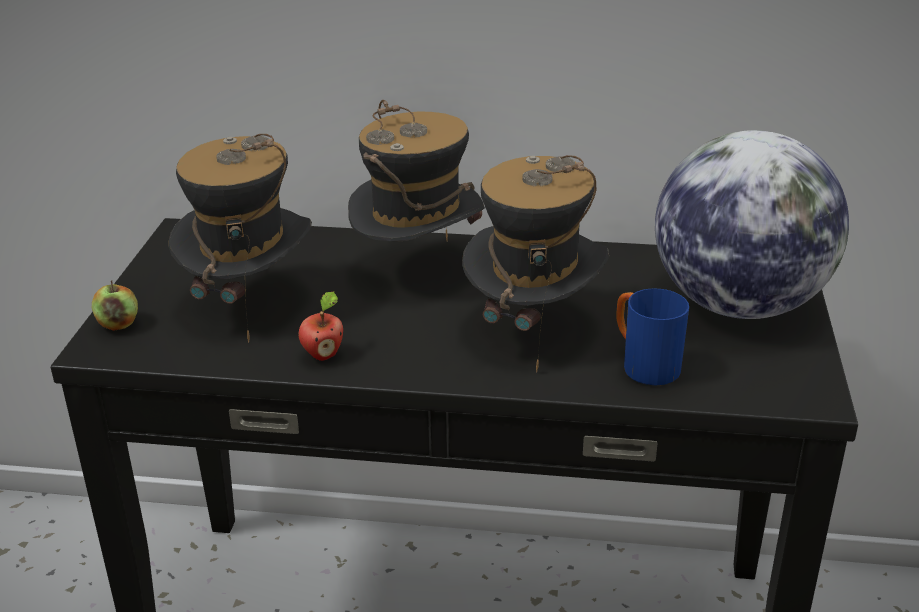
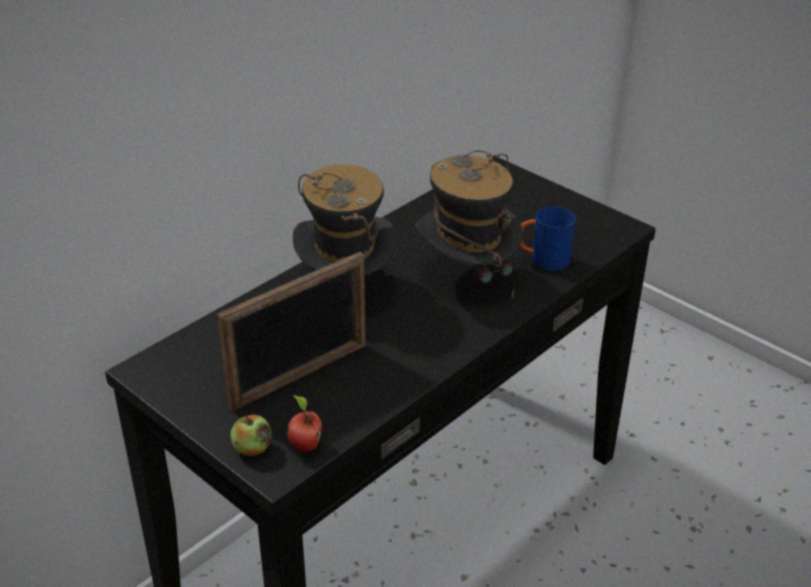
camera: 55 degrees left, 5 degrees up
hat [169,134,312,343] -> picture frame [217,252,366,411]
apple [298,292,343,361] -> apple moved to [287,395,322,452]
globe [655,130,849,319] -> none

